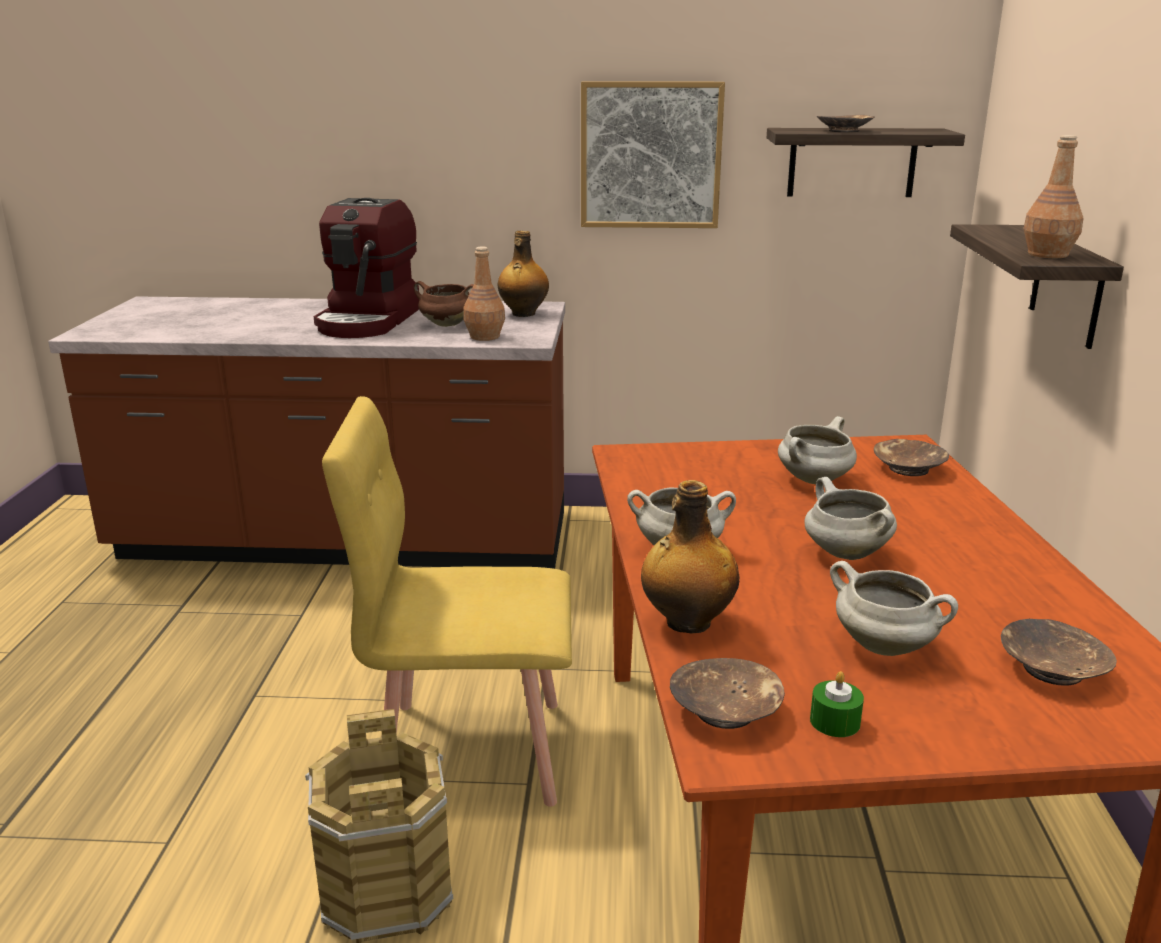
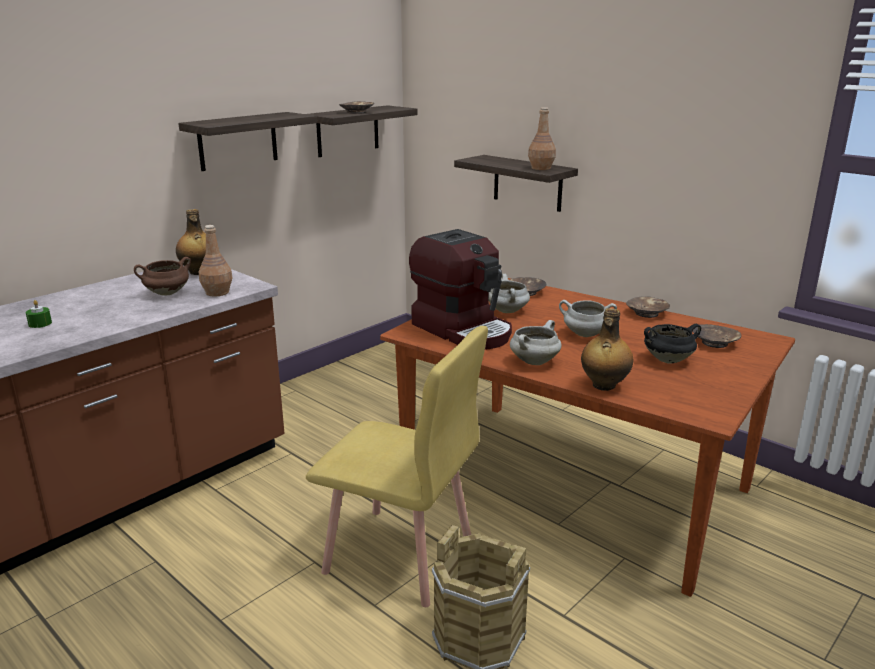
camera: 50 degrees left, 0 degrees up
coffee machine [313,198,419,338] -> coffee machine moved to [409,229,512,350]
yellow chair [322,396,572,807] -> yellow chair turned 105 degrees counterclockwise [306,326,488,607]
picture [581,81,725,228] -> shelf [178,112,317,171]
brown bowl [670,658,785,729] -> brown bowl moved to [626,296,670,318]
green candle [810,671,864,737] -> green candle moved to [26,300,52,328]
white cooking pot [830,561,958,656] -> black cooking pot [644,324,701,364]

